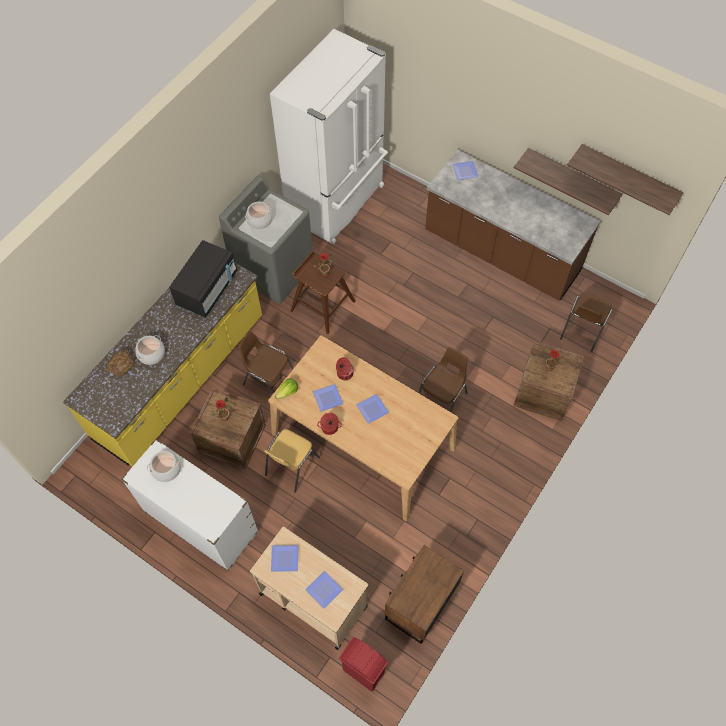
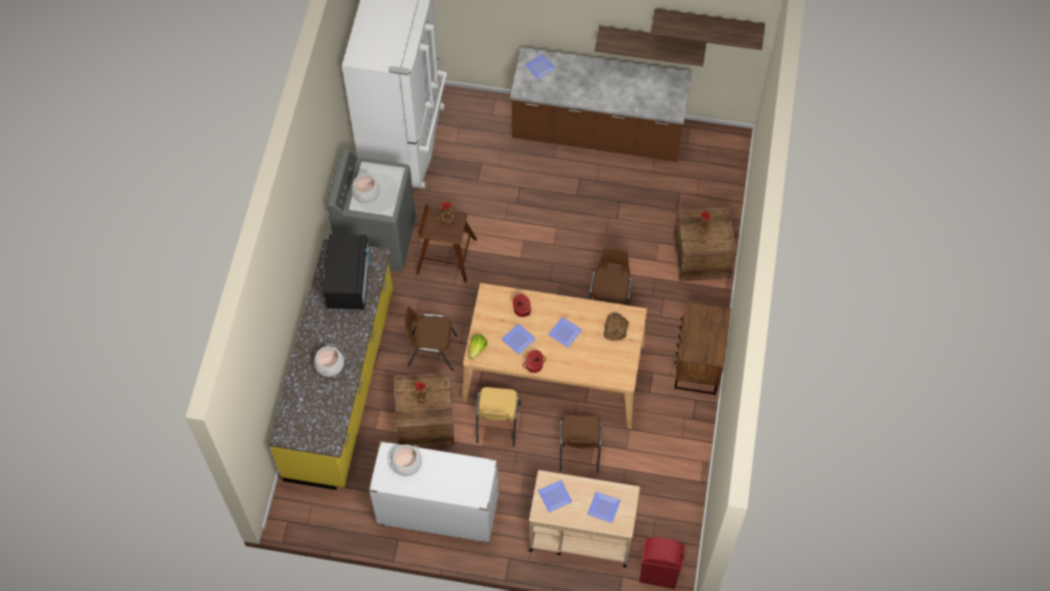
camera: 25 degrees left, 0 degrees up
bread [106,349,135,376] -> bread moved to [604,313,629,341]
brown nightstand [385,545,464,644] -> brown nightstand moved to [675,302,731,395]
brown chair [560,293,613,353] -> brown chair moved to [559,415,603,473]

